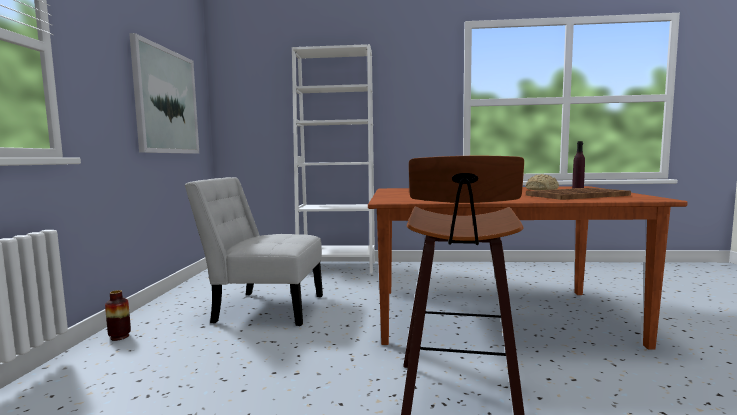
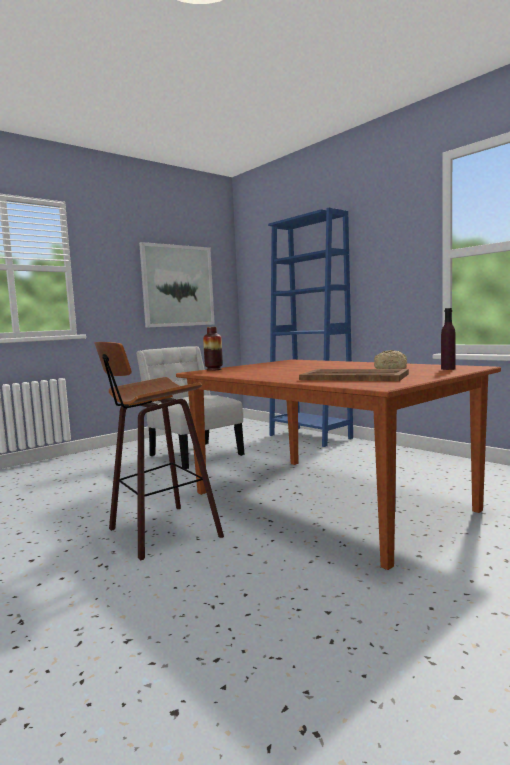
camera: 45 degrees right, 0 degrees up
vase [105,290,131,341] -> vase moved to [203,327,223,371]
white bookcase [292,44,375,274] -> blue bookcase [268,208,353,447]

